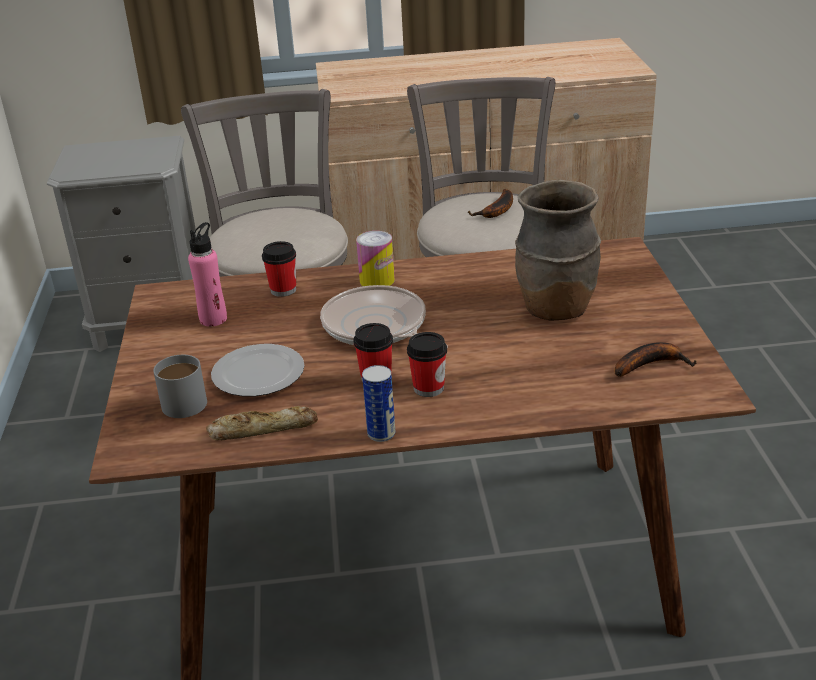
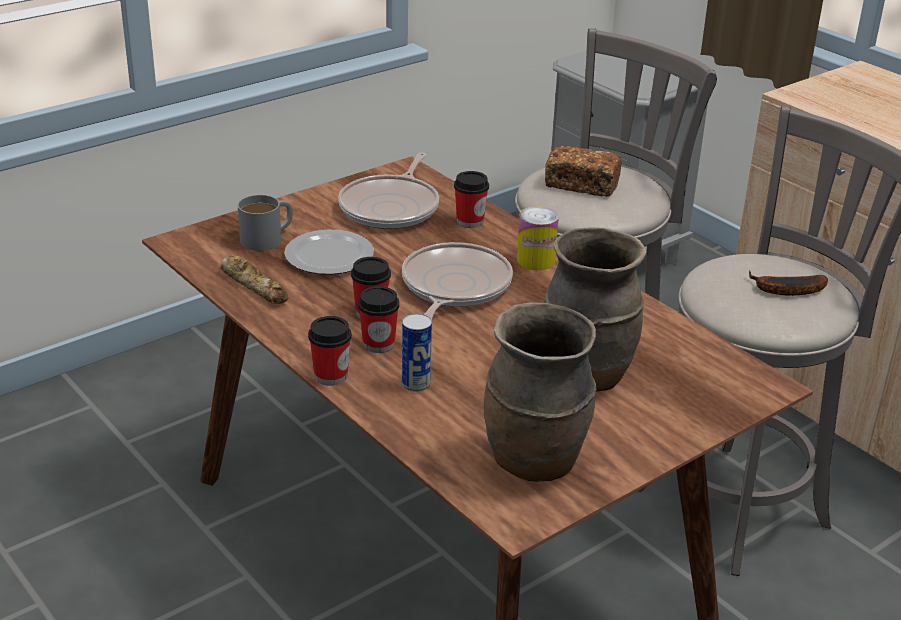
camera: 55 degrees right, 0 degrees up
pink bottle [188,222,227,326] -> frying pan [338,153,439,229]
can [362,365,396,442] -> can moved to [402,313,432,392]
banana [615,342,697,377] -> brown vase [484,302,596,482]
none -> cup [308,316,352,386]
none -> bread [545,146,621,197]

